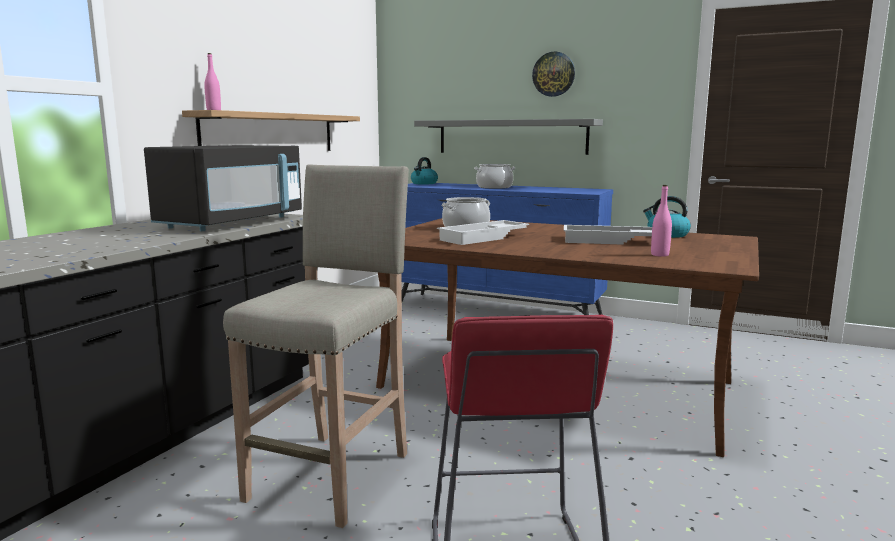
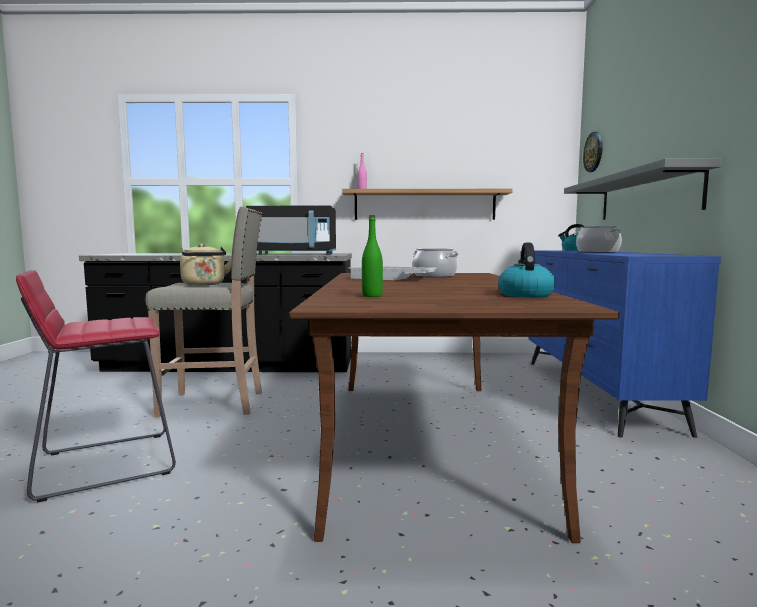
camera: 65 degrees right, 5 degrees down
wall clock [532,52,575,97] -> wall clock moved to [583,132,603,172]
white tray [564,225,652,245] -> none
pink bottle [651,185,672,257] -> green bottle [362,215,383,297]
none -> beige kettle [180,243,232,285]

